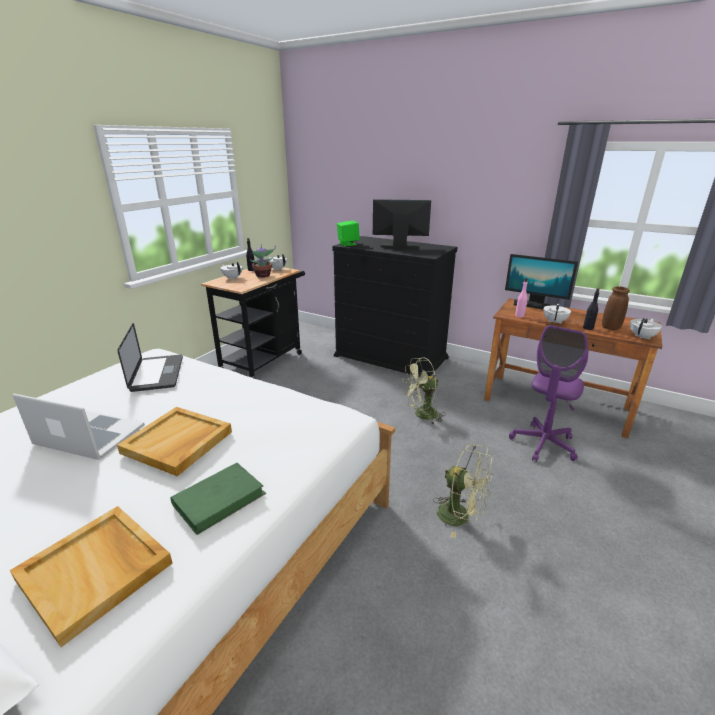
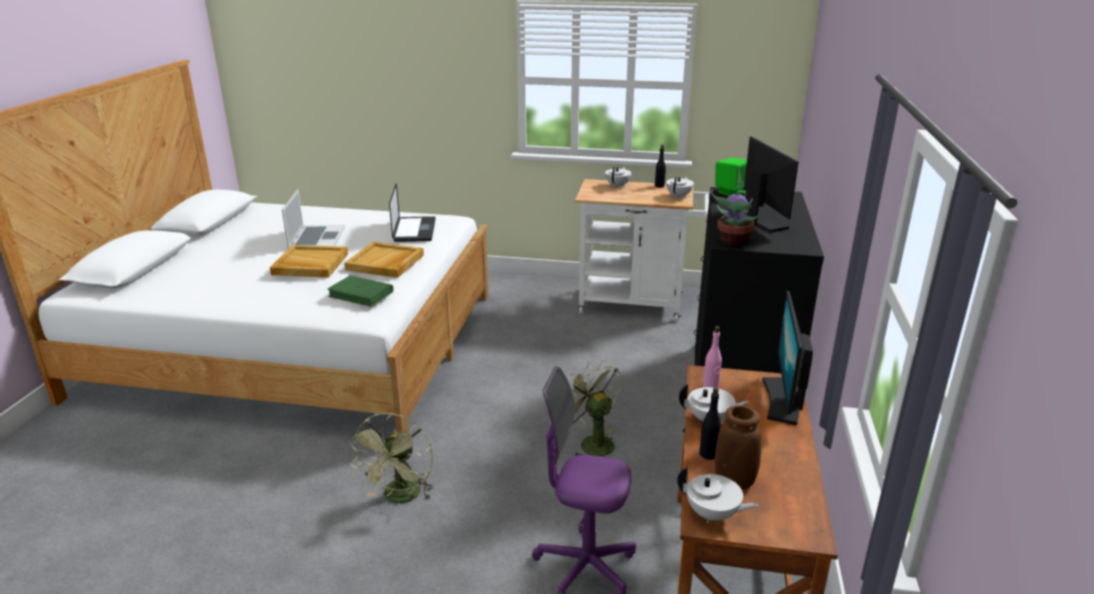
camera: 70 degrees right, 0 degrees up
beige tray [10,506,173,647] -> beige tray moved to [344,242,424,278]
laptop [117,323,183,392] -> laptop turned 60 degrees counterclockwise [389,183,436,242]
green book [171,463,266,535] -> green book moved to [327,275,393,307]
black cart [201,267,305,379] -> white cart [575,179,710,321]
potted plant [249,243,276,278] -> potted plant moved to [711,187,759,246]

